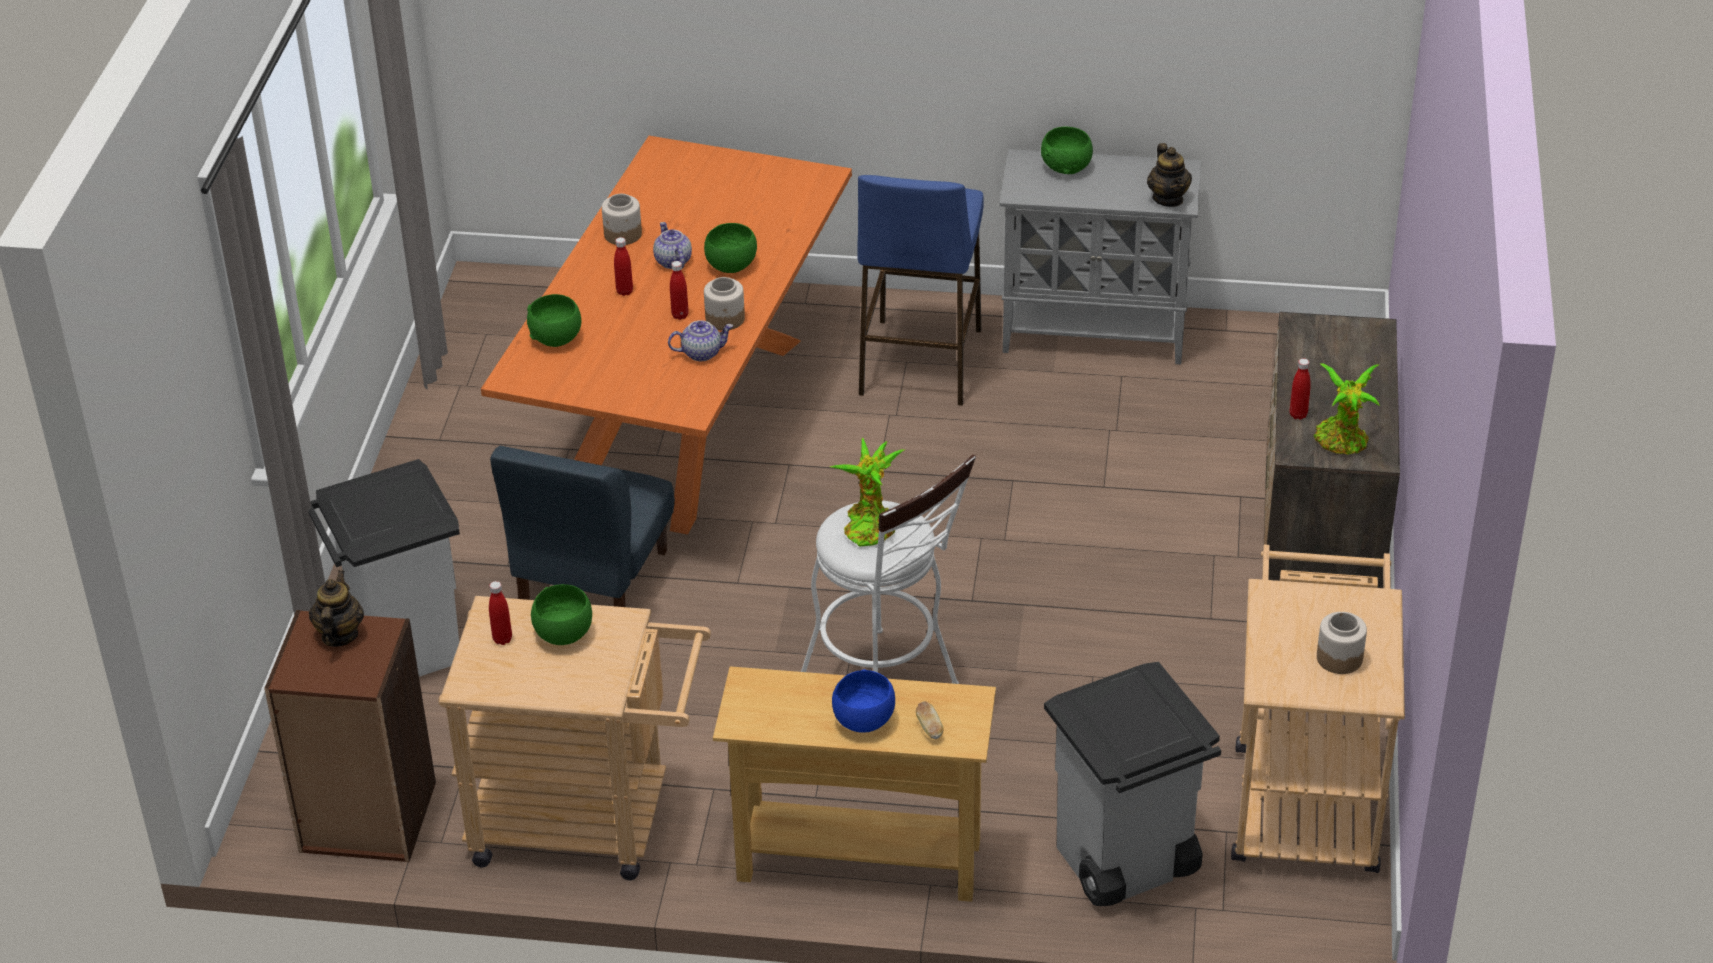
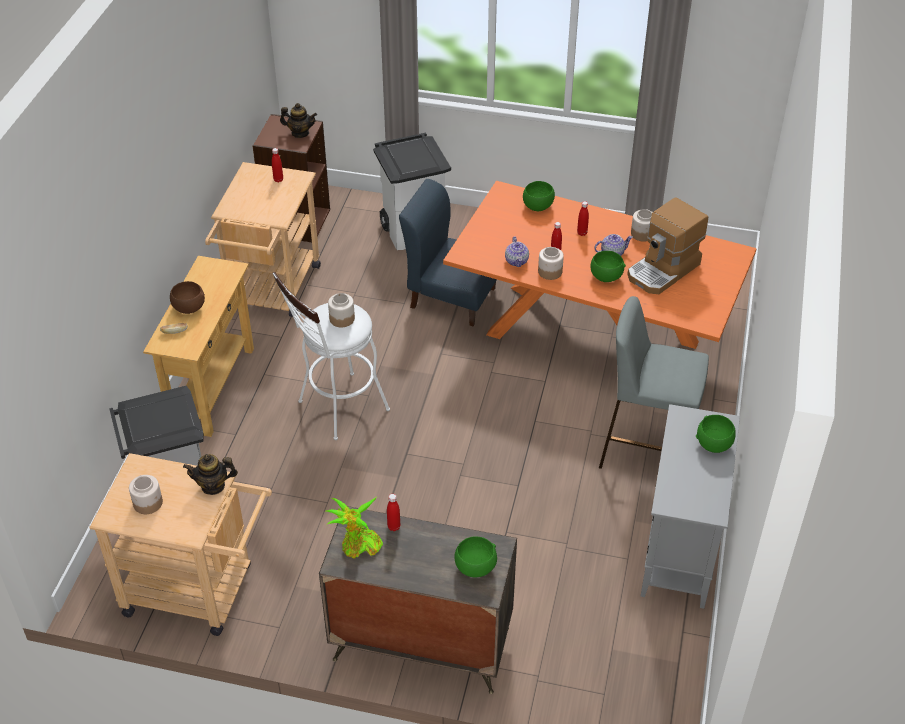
camera: 95 degrees right, 5 degrees up
green bowl [531,584,592,645] -> green bowl moved to [455,536,497,577]
potted plant [830,438,904,547] -> jar [328,293,355,327]
blue bowl [832,669,895,733] -> brown bowl [170,281,205,314]
blue stool [857,175,984,406] -> grey stool [599,296,709,469]
teapot [1147,143,1192,207] -> teapot moved to [183,454,238,495]
none -> coffee machine [627,197,708,294]

